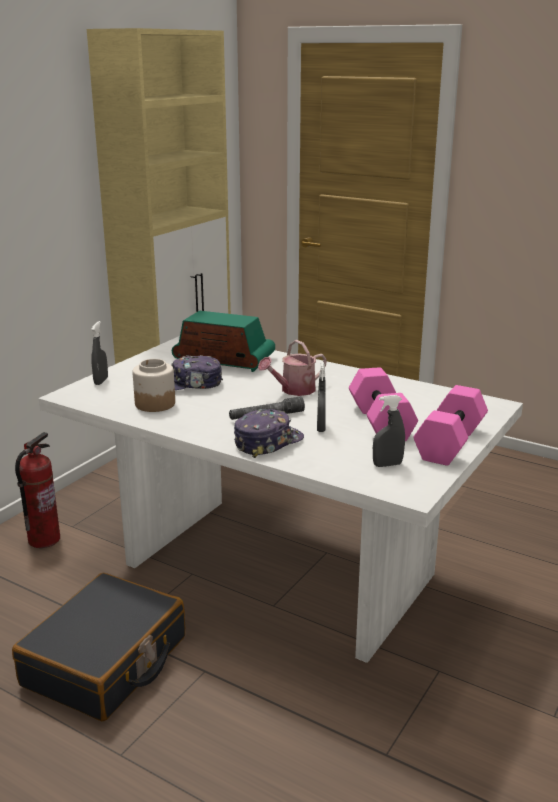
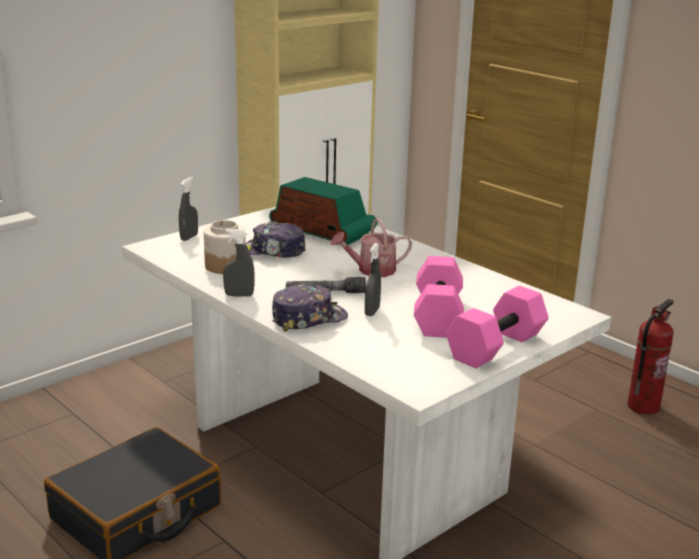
camera: 15 degrees right, 0 degrees up
fire extinguisher [15,432,60,548] -> fire extinguisher moved to [627,299,674,415]
grey spray bottle [373,395,405,467] -> grey spray bottle moved to [223,229,255,297]

